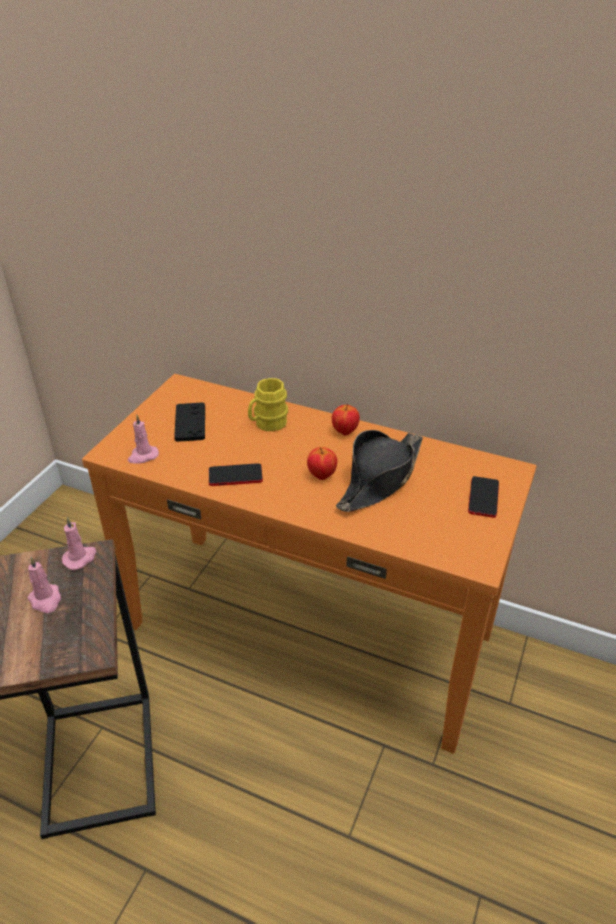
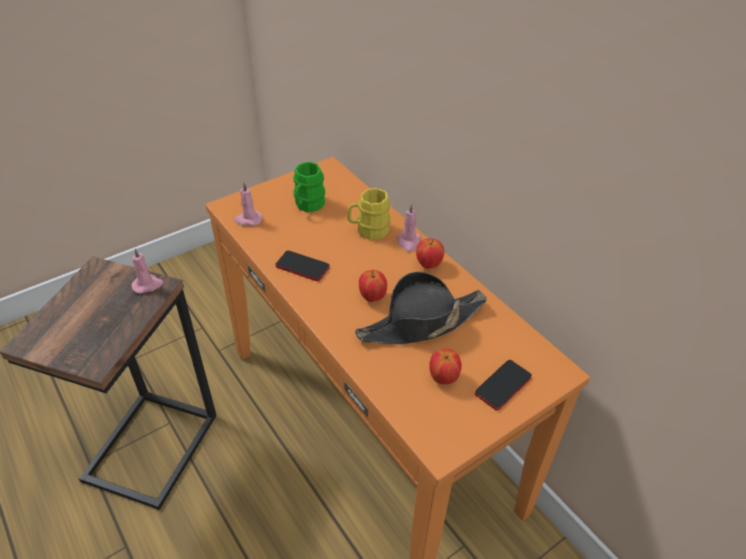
camera: 30 degrees right, 5 degrees up
pink candle [27,557,61,613] -> pink candle moved to [397,204,421,252]
black game controller [174,402,205,442] -> green mug [293,162,325,212]
none -> apple [429,349,462,384]

